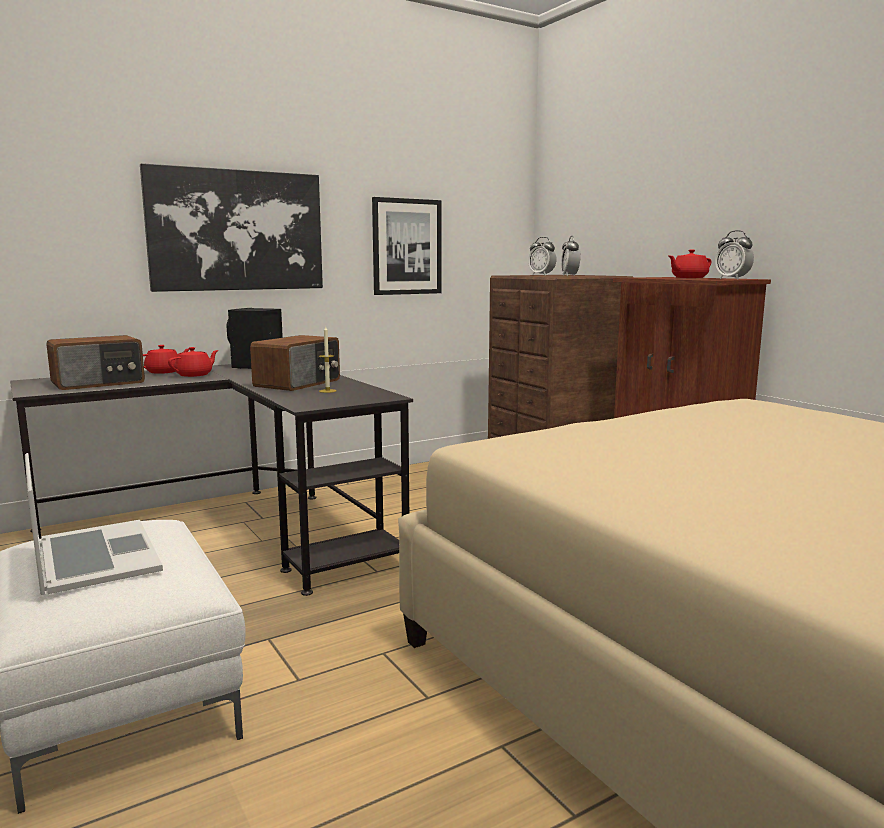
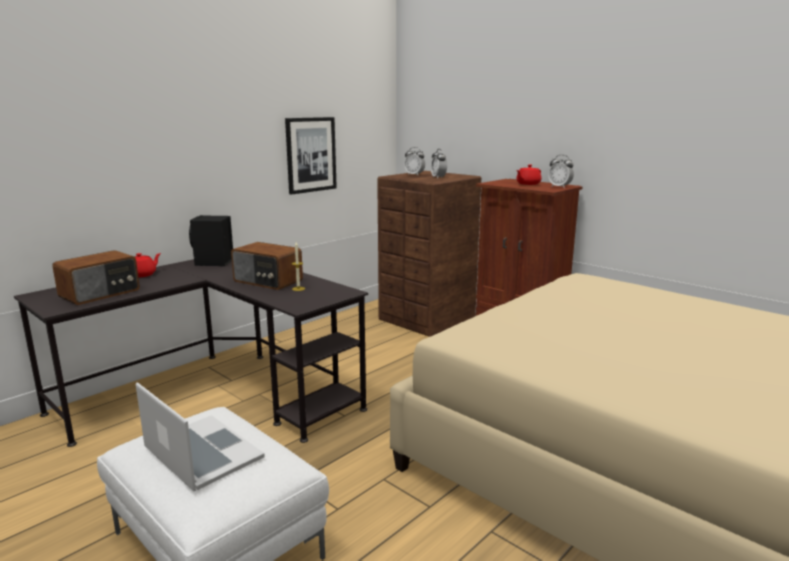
camera: 15 degrees left, 5 degrees up
picture [140,163,323,292] -> none
red teapot [168,347,219,377] -> none
radio [250,335,340,391] -> radio turned 105 degrees clockwise [231,242,303,290]

